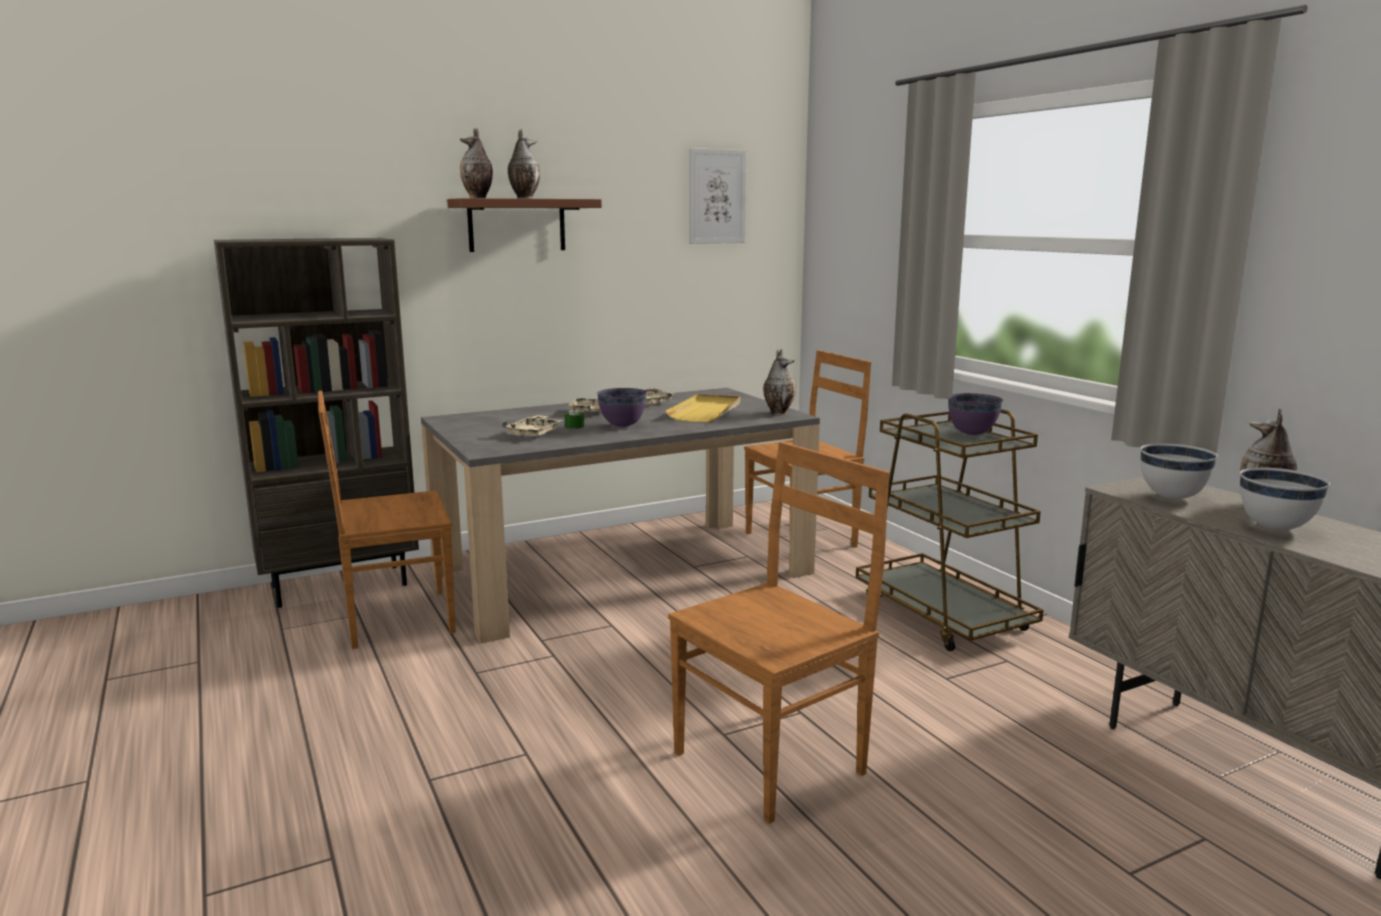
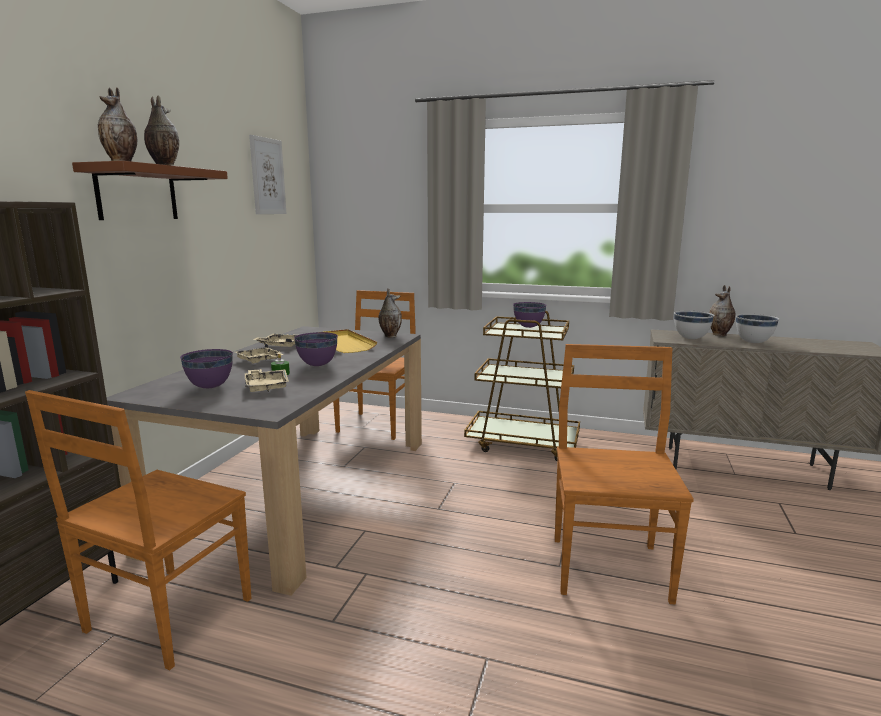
camera: 45 degrees left, 0 degrees up
none -> purple bowl [180,349,233,388]

